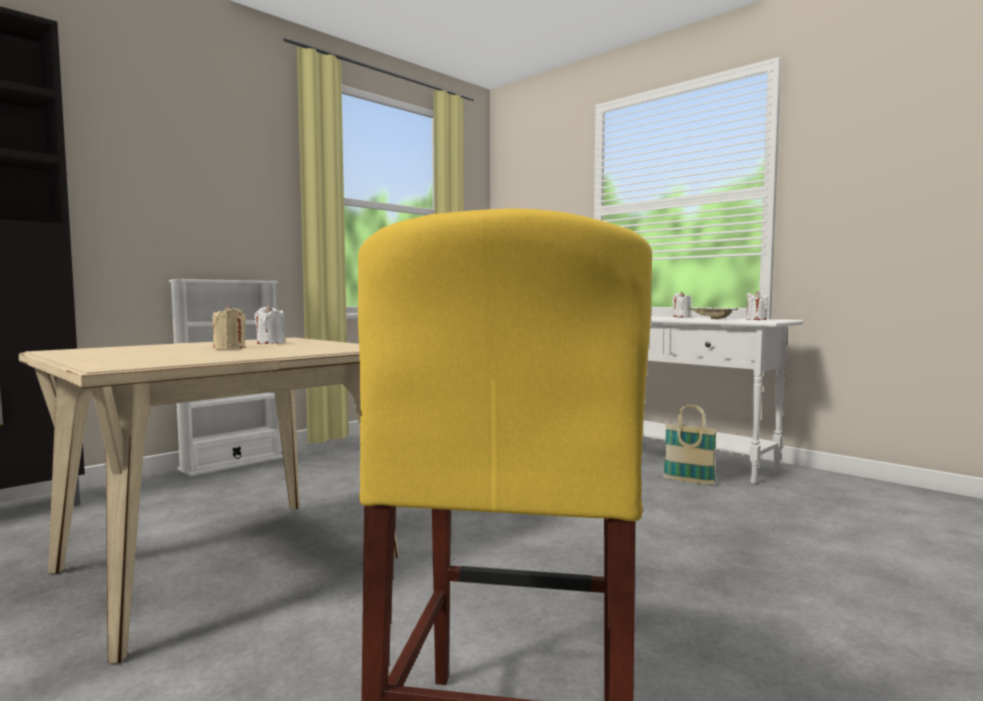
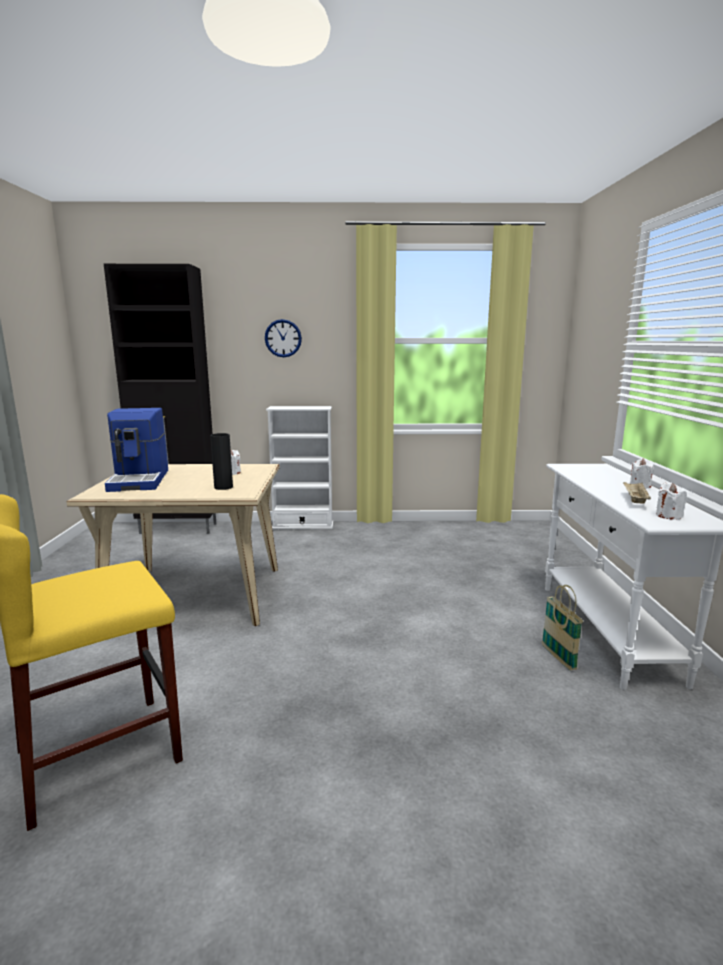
camera: 45 degrees right, 10 degrees up
beige candle [212,305,246,349] -> none
none -> coffee machine [105,408,168,492]
none -> black vase [210,433,233,490]
none -> wall clock [265,319,302,357]

